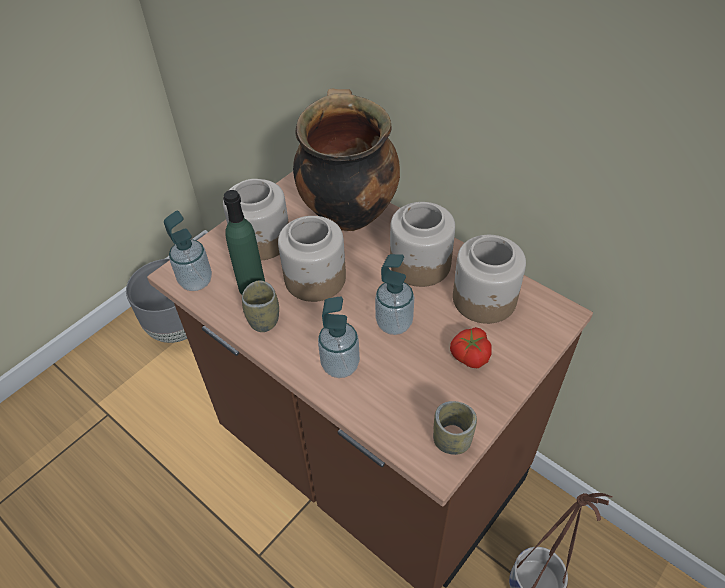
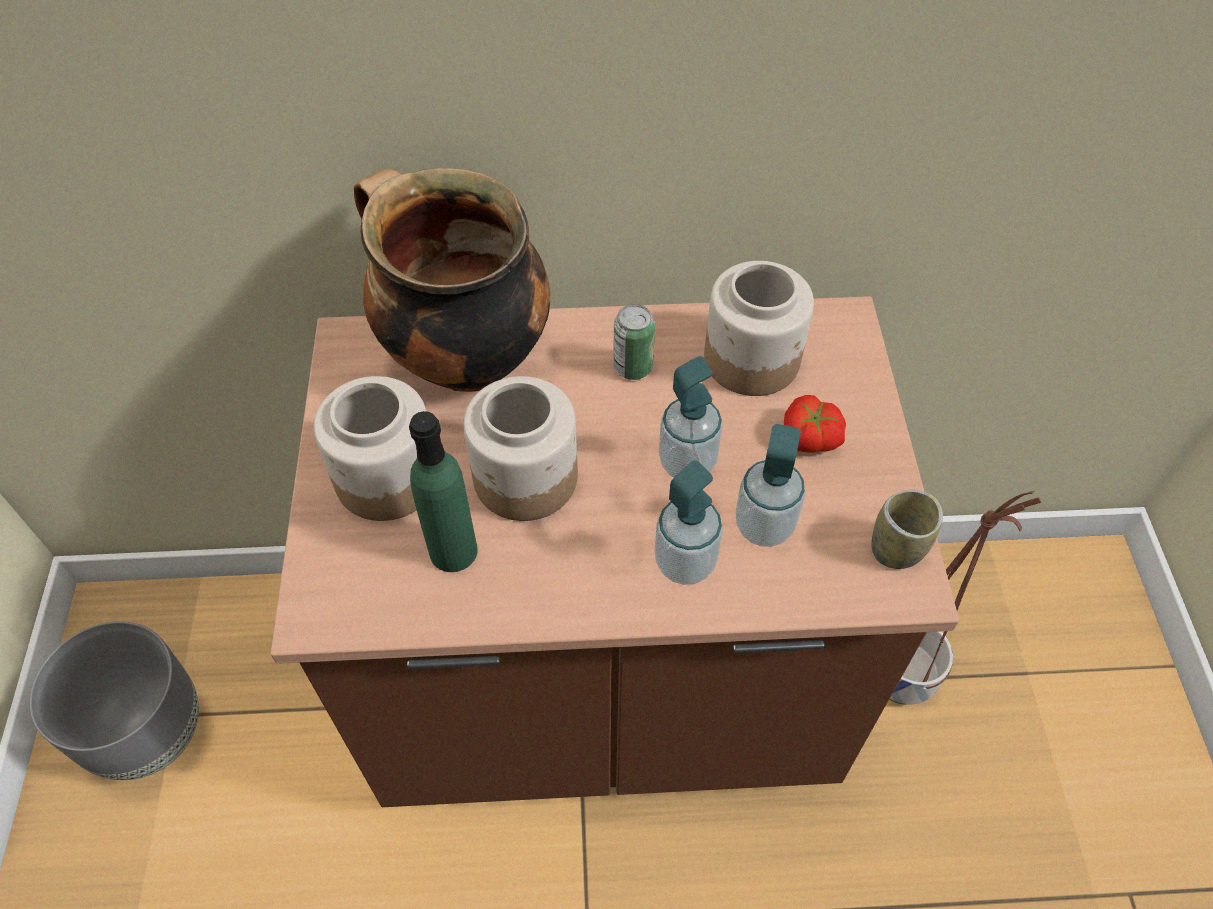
camera: 45 degrees left, 5 degrees up
soap dispenser [164,211,212,291] -> soap dispenser moved to [736,424,805,547]
cup [242,280,279,332] -> none
jar [390,202,455,287] -> can [613,304,655,380]

